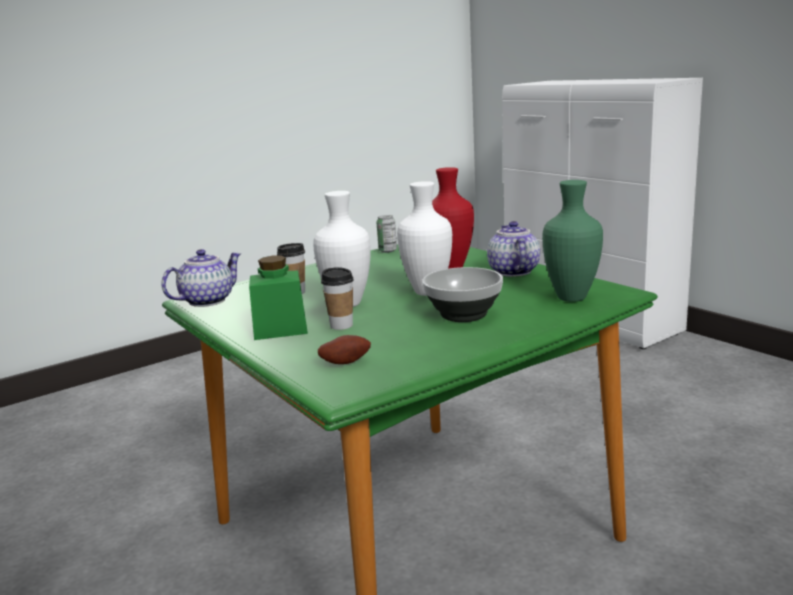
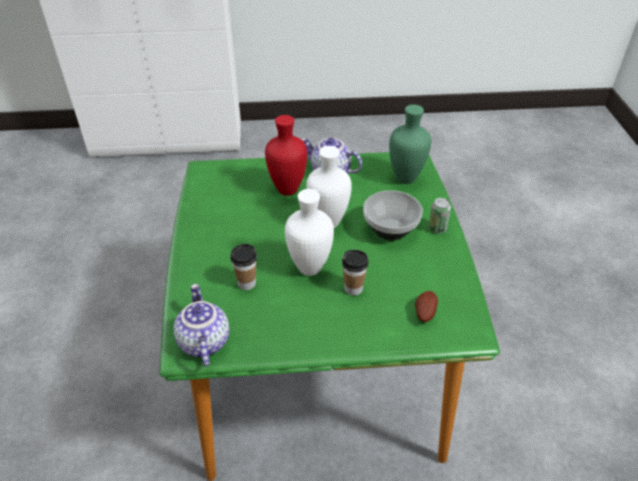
camera: 60 degrees left, 25 degrees up
green jar [249,256,308,340] -> none
can [376,215,397,253] -> can moved to [428,198,451,234]

